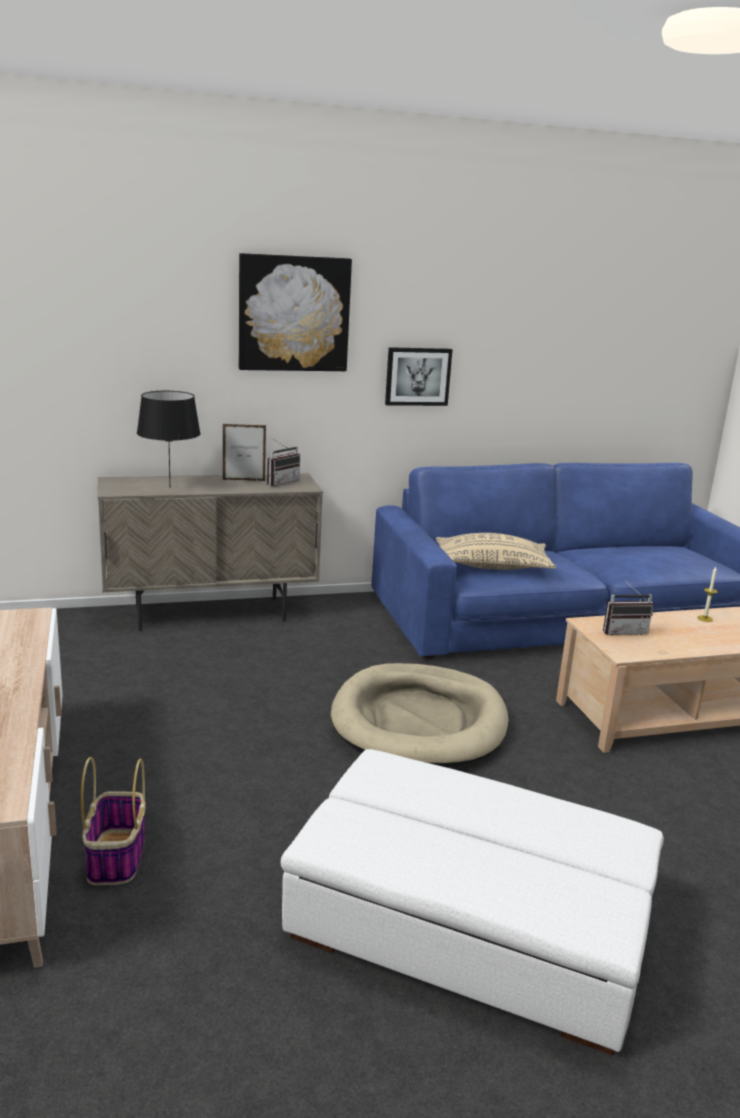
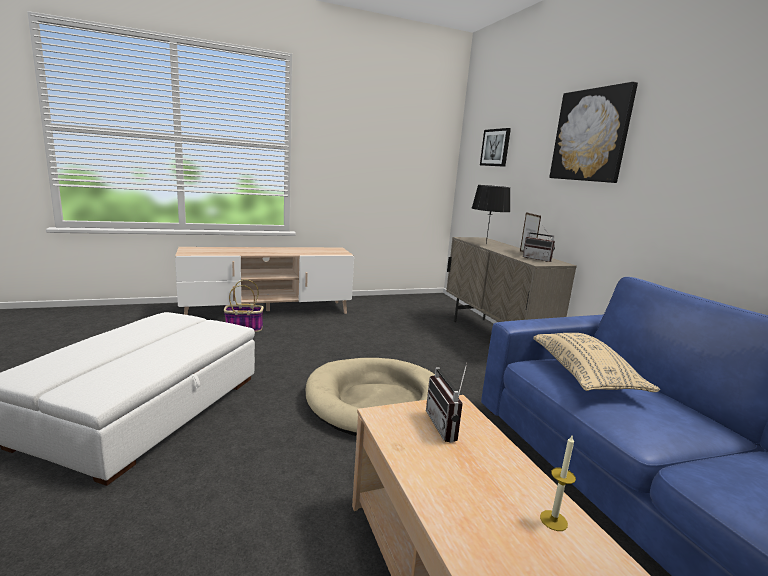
camera: 85 degrees right, 5 degrees down
picture [385,347,453,406] -> picture moved to [480,128,511,167]

